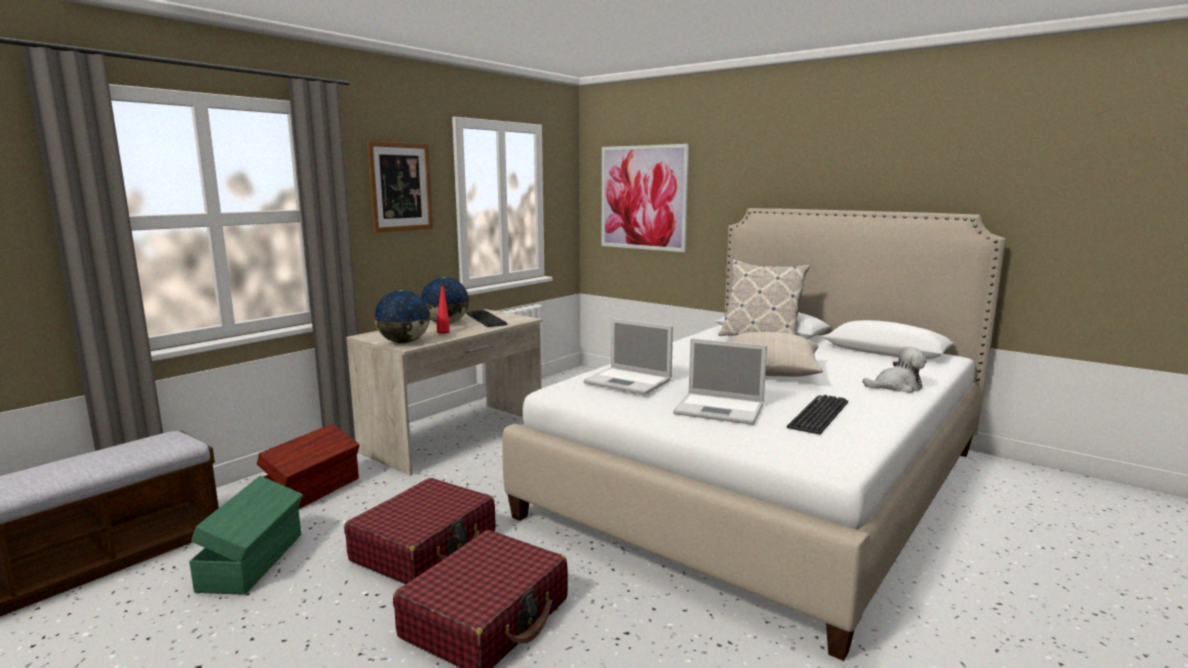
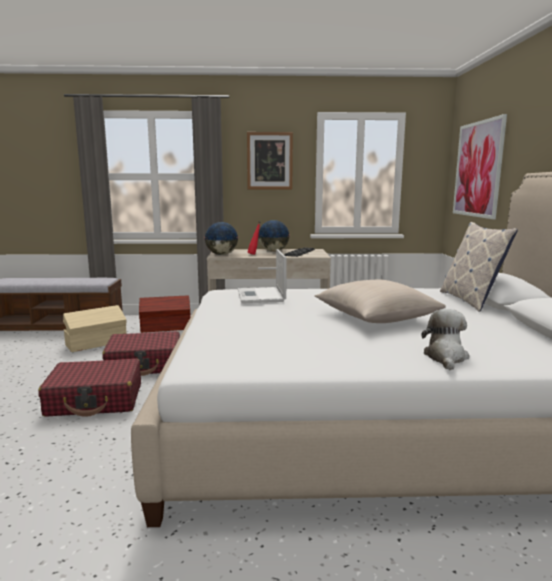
camera: 50 degrees right, 0 degrees up
green storage box [189,476,303,594] -> beige storage box [63,305,127,352]
laptop [673,338,767,425] -> none
keyboard [787,395,848,434] -> none
plush toy [863,347,927,393] -> plush toy turned 120 degrees counterclockwise [421,309,469,370]

